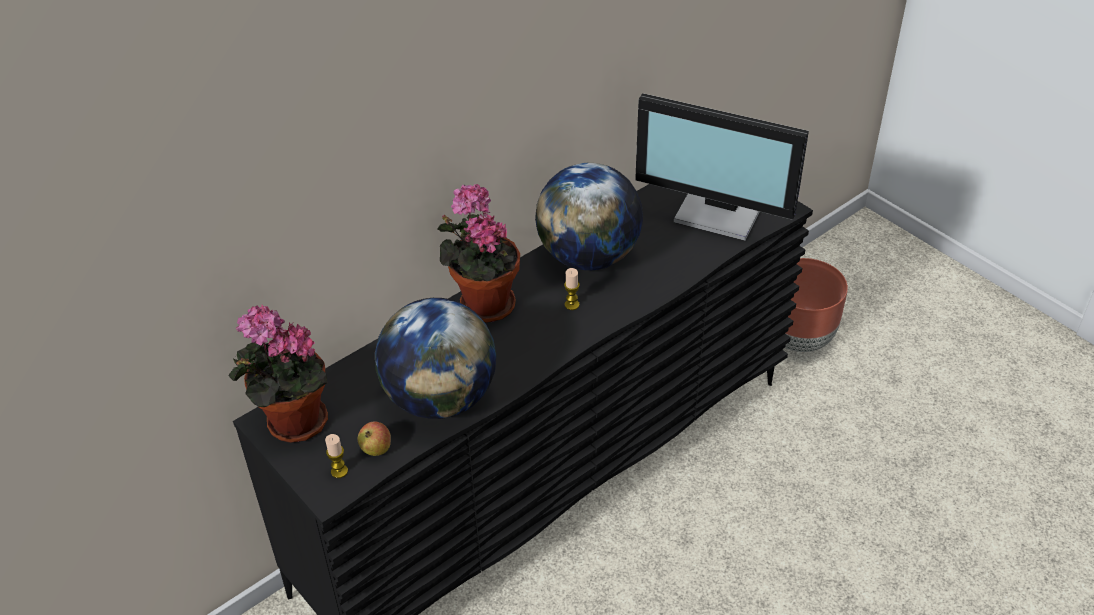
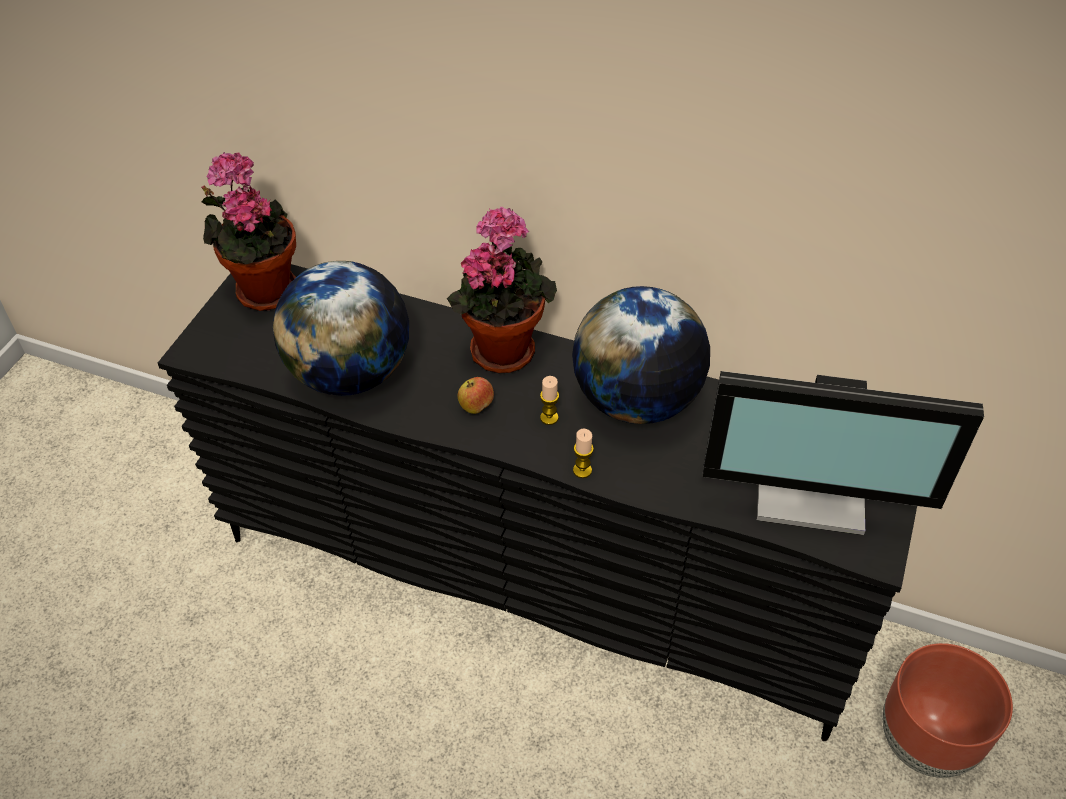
camera: 60 degrees right, 5 degrees up
candle [325,434,348,478] -> candle moved to [573,429,594,478]
apple [358,421,391,456] -> apple moved to [458,377,494,414]
monitor [635,93,809,241] -> monitor turned 75 degrees counterclockwise [702,371,984,535]

